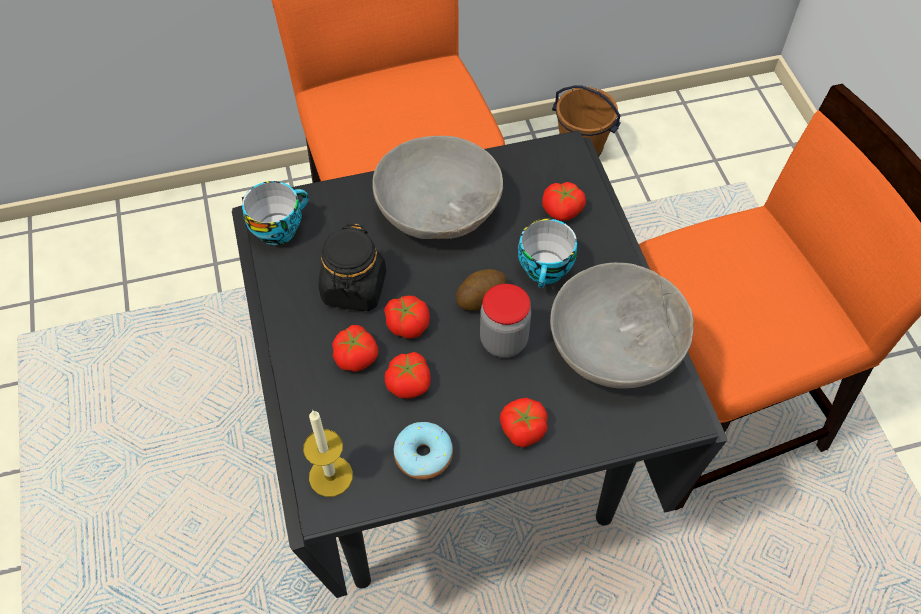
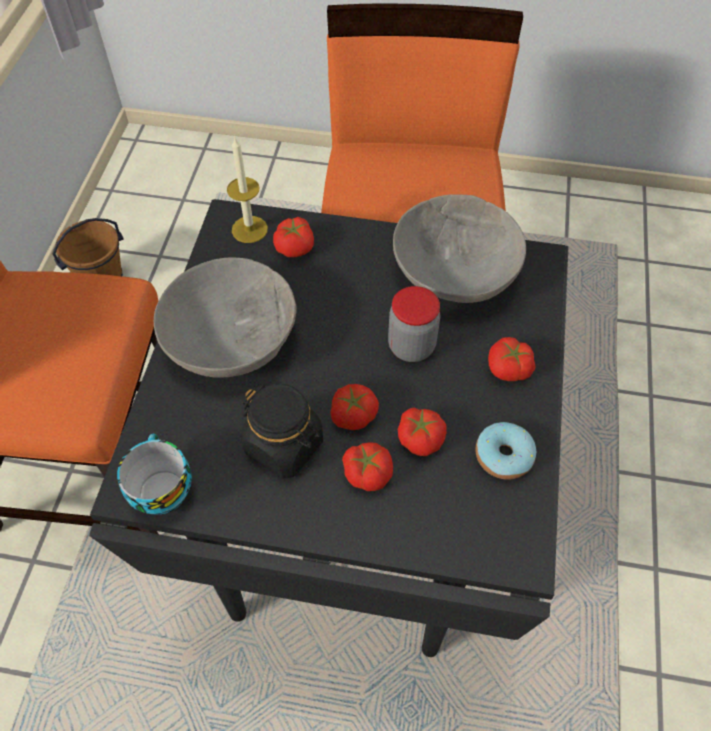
camera: 65 degrees left, 0 degrees up
candle [303,411,353,497] -> candle moved to [227,136,268,243]
potato [456,269,507,311] -> none
cup [518,219,577,288] -> none

